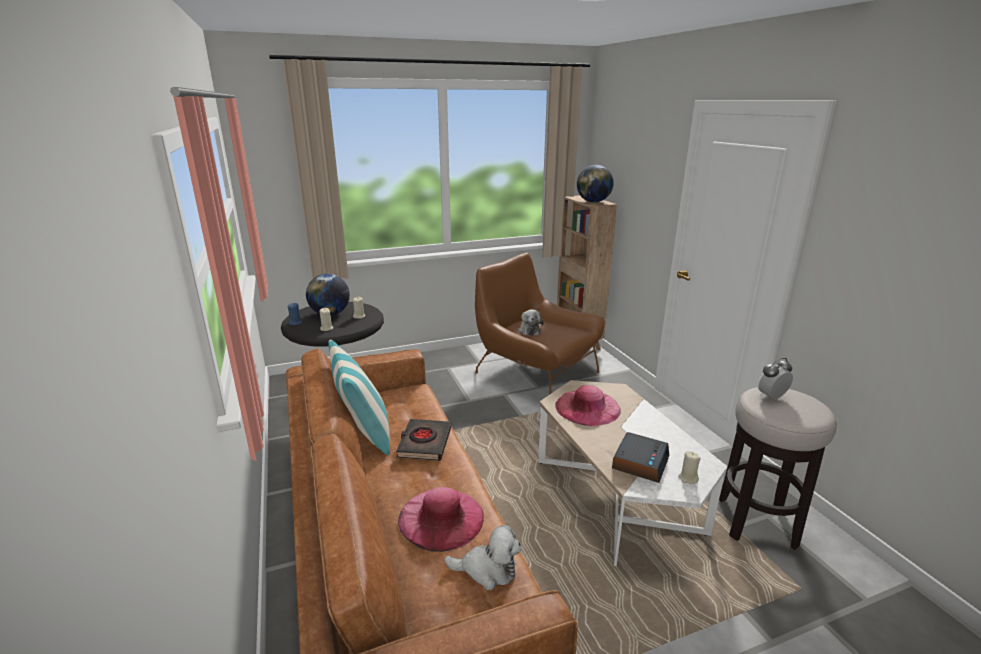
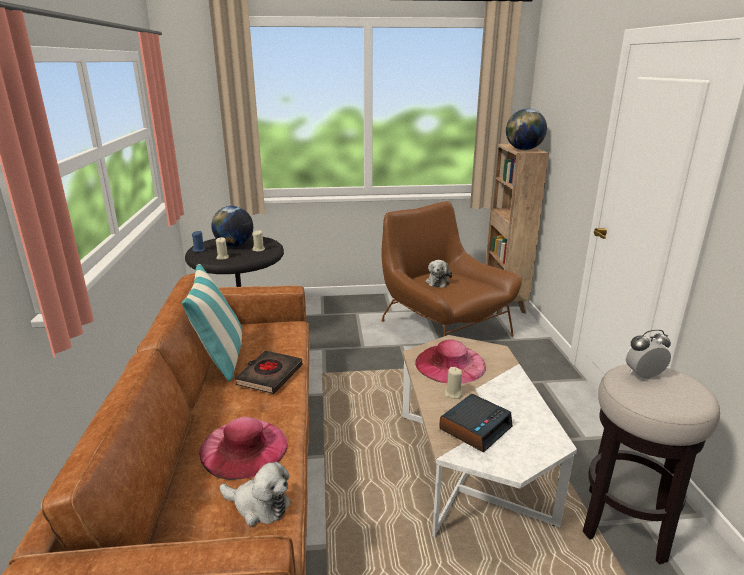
camera: 15 degrees right, 0 degrees up
beige candle [678,451,700,484] -> beige candle moved to [444,367,463,399]

